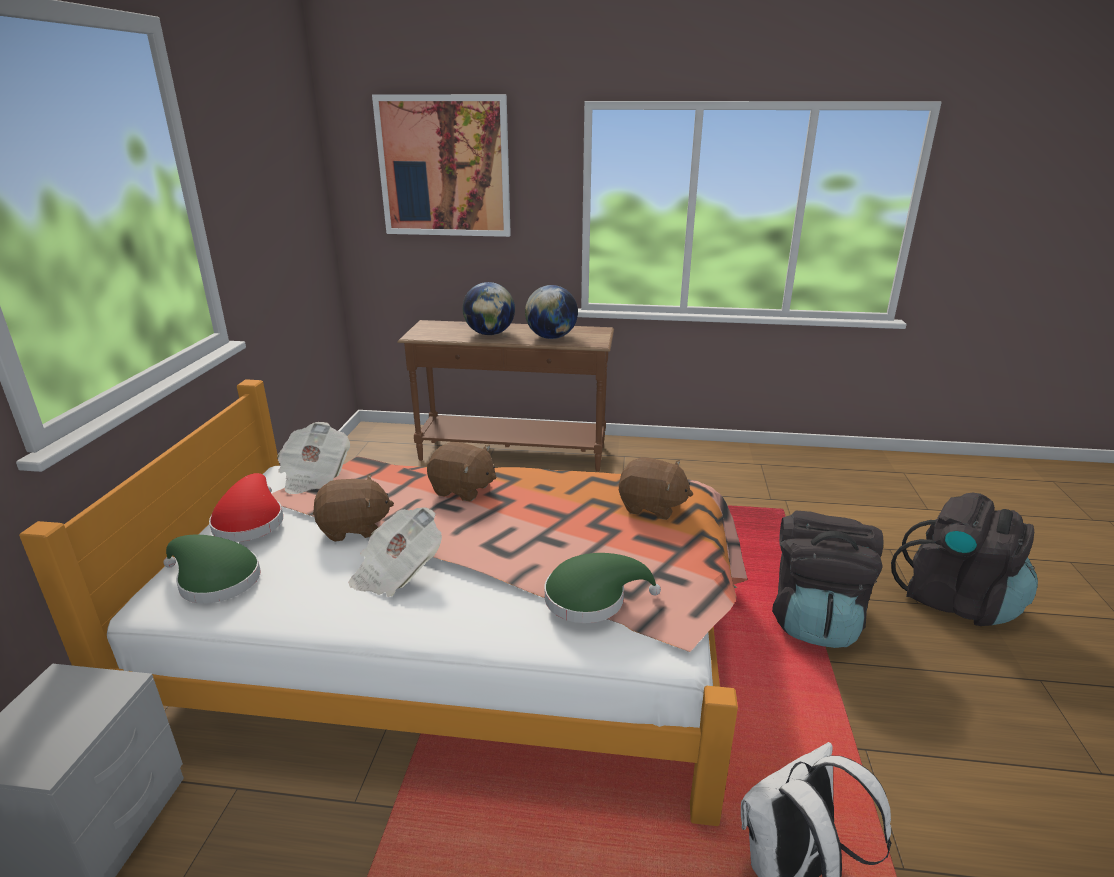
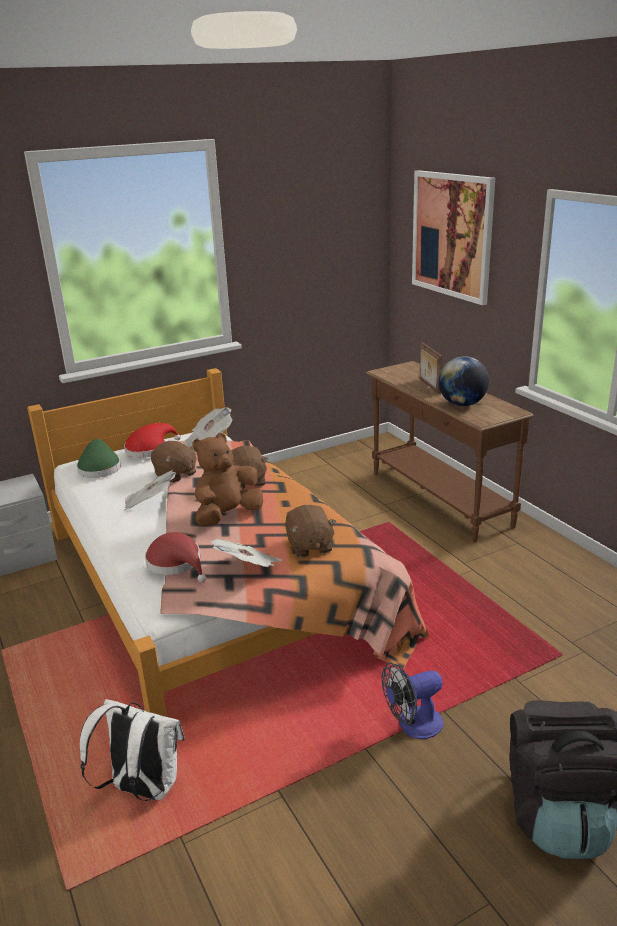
camera: 55 degrees right, 0 degrees up
globe [463,282,515,335] -> picture frame [420,342,442,395]
green hat [545,553,661,623] -> red hat [145,532,206,582]
black backpack [772,511,883,648] -> fan [381,662,443,739]
none -> brown plush toy [192,433,263,526]
none -> newspaper [211,539,282,567]

